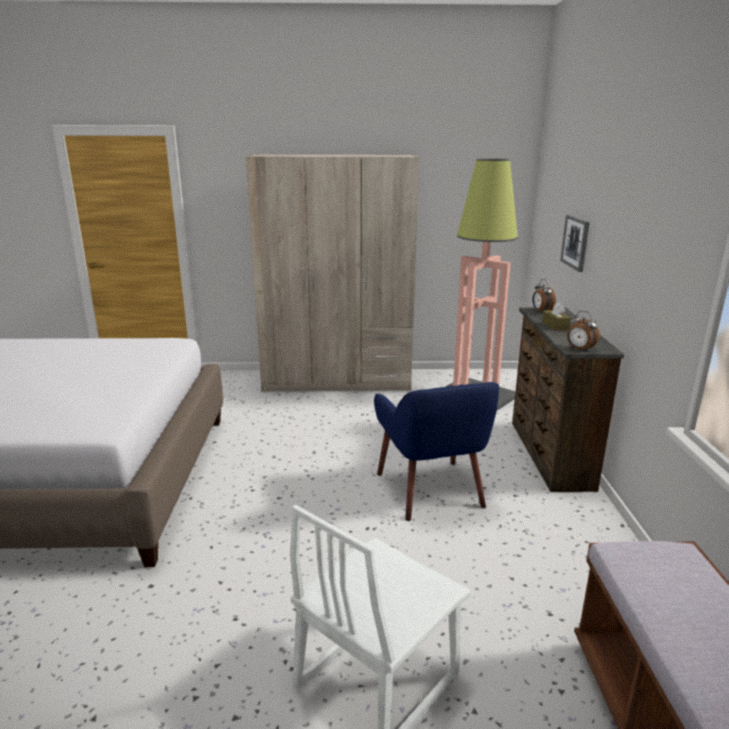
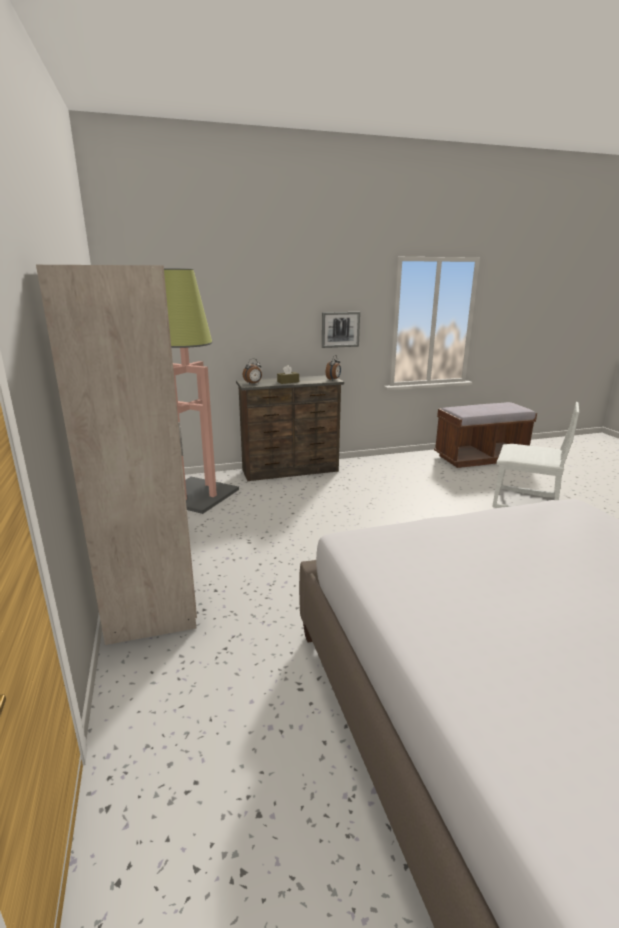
camera: 105 degrees left, 0 degrees up
blue armchair [374,382,499,521] -> none
picture [560,215,590,272] -> picture moved to [322,312,360,348]

